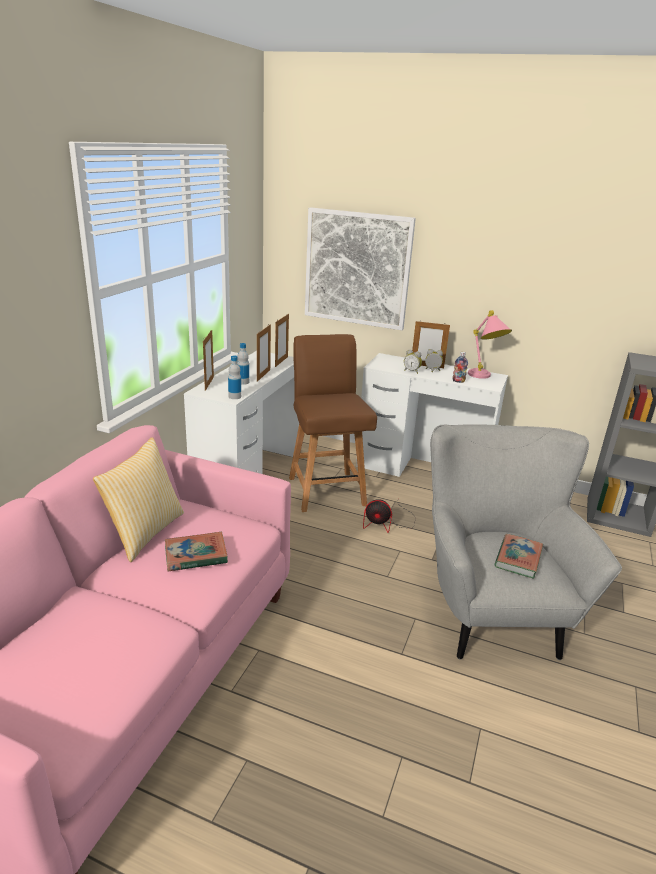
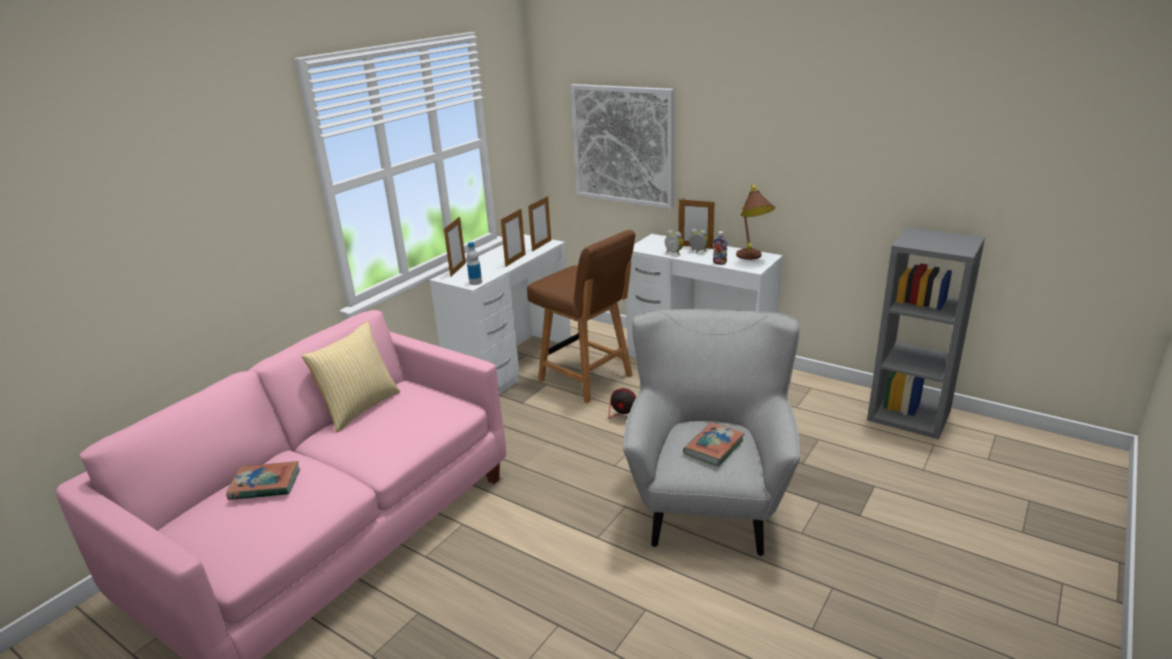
camera: 15 degrees right, 0 degrees up
book [165,532,228,571] -> book moved to [226,461,300,500]
bottle [237,343,249,385] -> none
brown chair [289,334,377,512] -> brown chair turned 135 degrees clockwise [527,230,635,403]
pink table lamp [468,310,512,379] -> brown table lamp [736,185,775,260]

